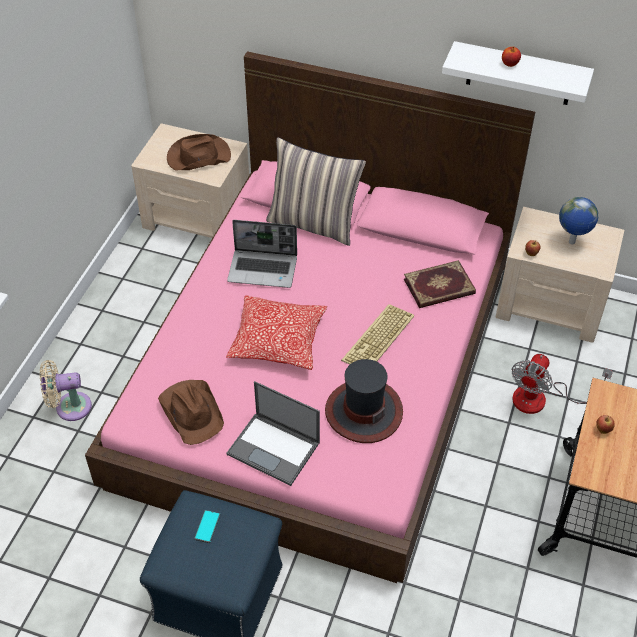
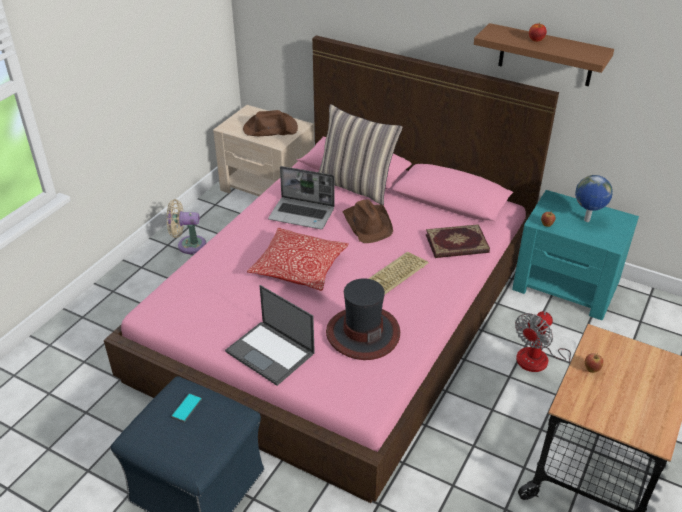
camera: 10 degrees right, 10 degrees down
beige fan [40,360,92,421] -> beige fan moved to [167,199,206,254]
brown hat [158,380,224,445] -> brown hat moved to [342,200,393,243]
white shelf [442,41,594,105] -> brown shelf [474,23,614,86]
beige nightstand [496,207,624,343] -> turquoise nightstand [512,190,639,320]

